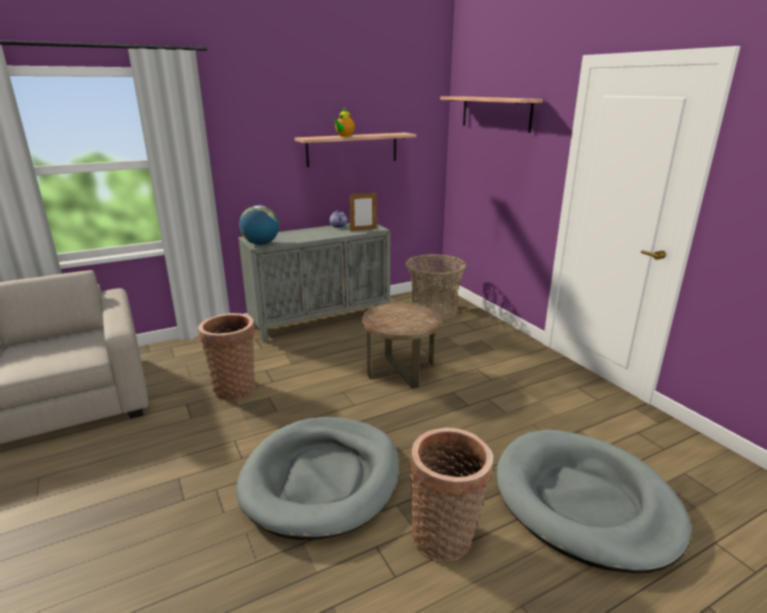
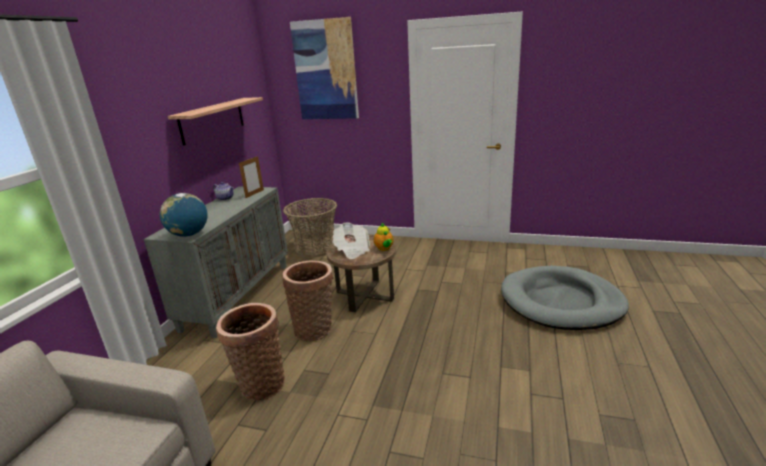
camera: 45 degrees left, 0 degrees up
grey dog bed [236,417,399,540] -> none
teapot [333,107,355,137] -> teapot moved to [374,222,394,251]
basket [409,428,493,562] -> basket moved to [283,260,334,341]
shelf [440,96,543,133] -> picture [290,17,359,119]
none -> newspaper [332,222,370,259]

